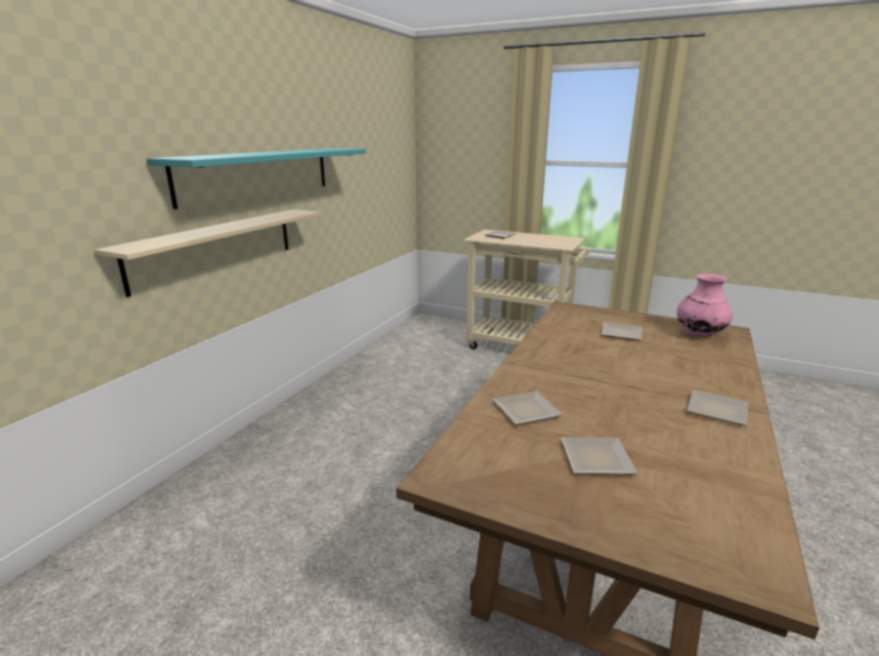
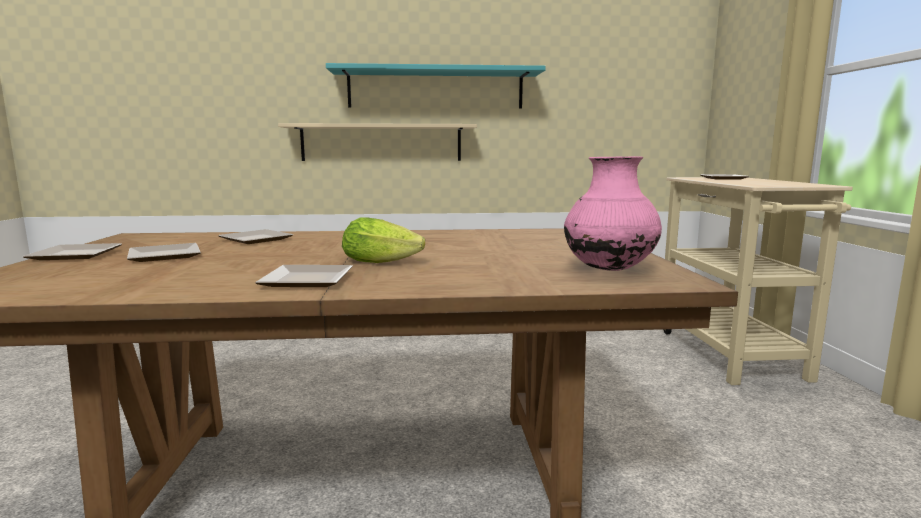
camera: 60 degrees right, 10 degrees down
plate [601,322,642,340] -> plate moved to [22,243,122,260]
none -> lettuce [342,217,425,263]

